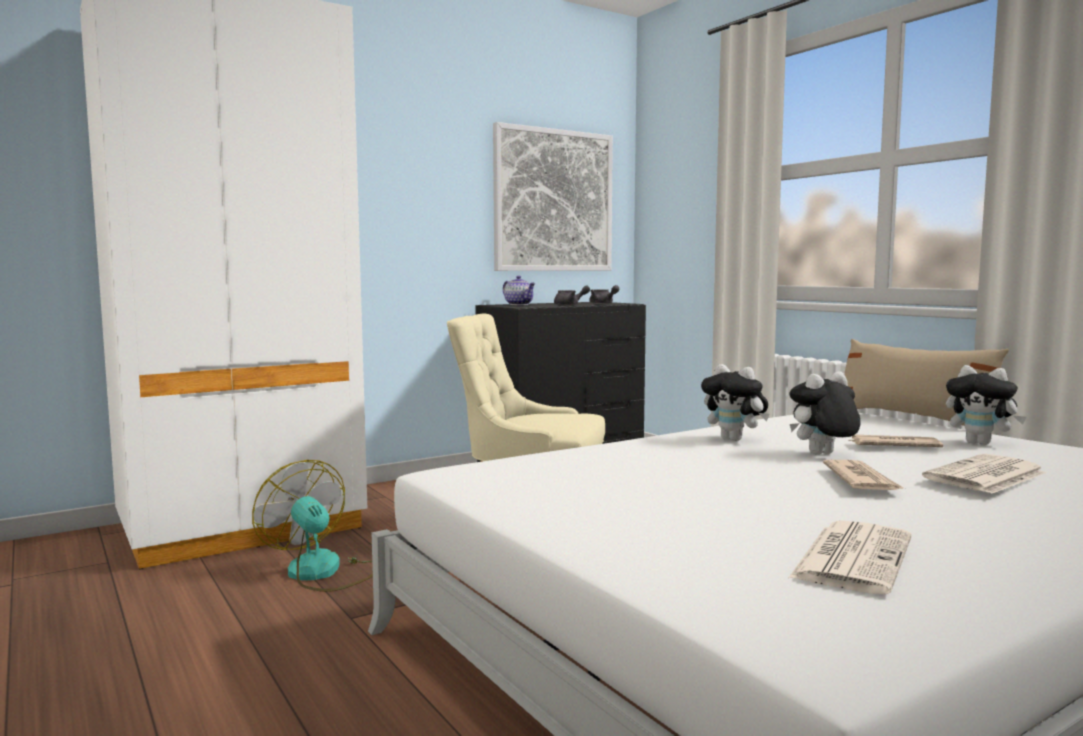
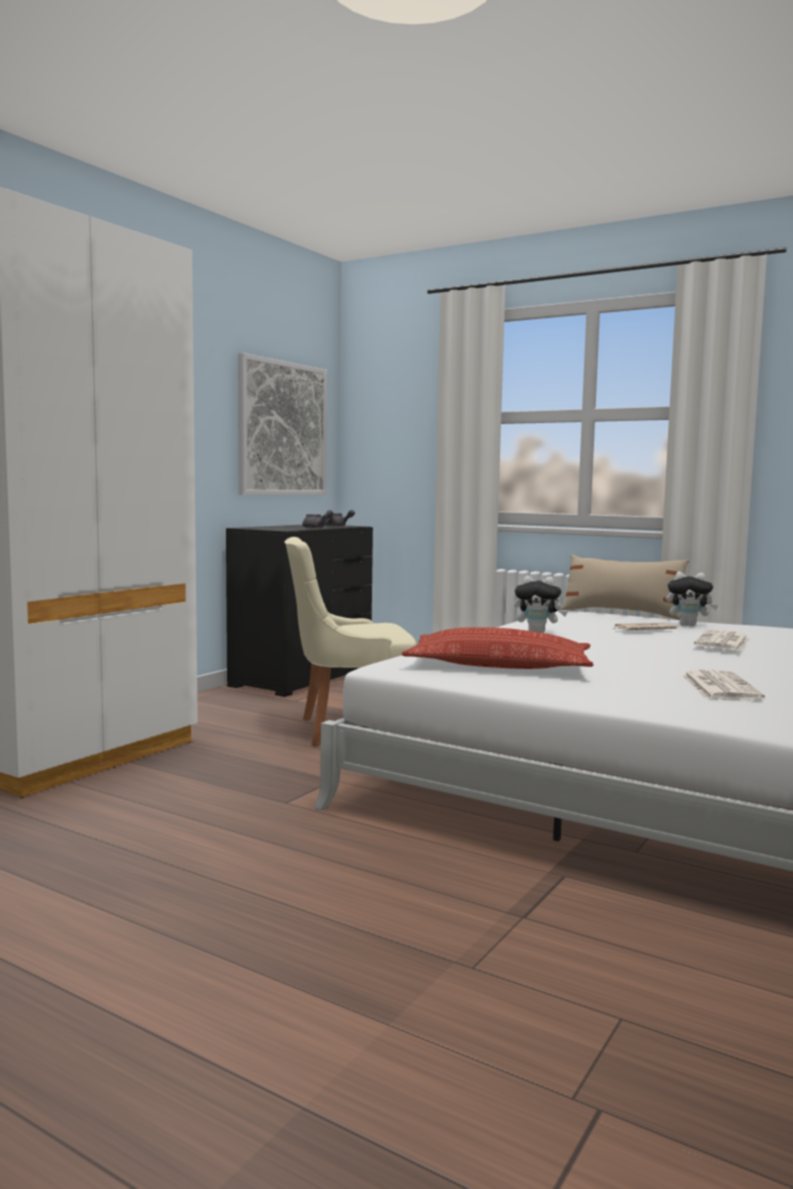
camera: 25 degrees left, 0 degrees up
fan [252,460,373,592] -> none
teapot [503,276,536,305] -> none
plush toy [789,371,860,454] -> none
newspaper [823,460,903,490] -> none
none -> pillow [401,627,594,669]

